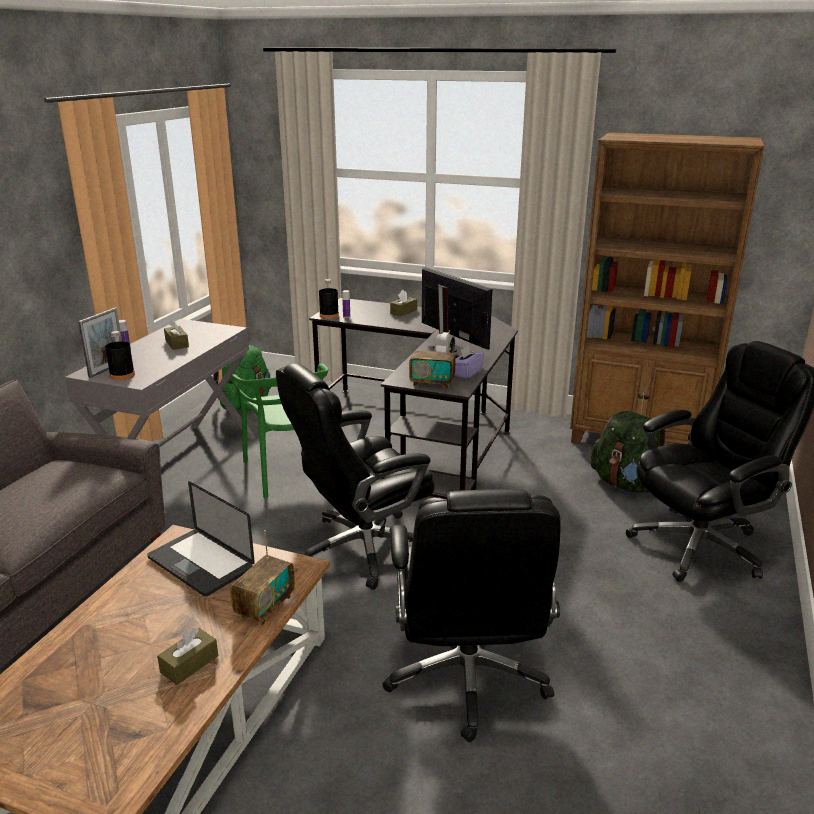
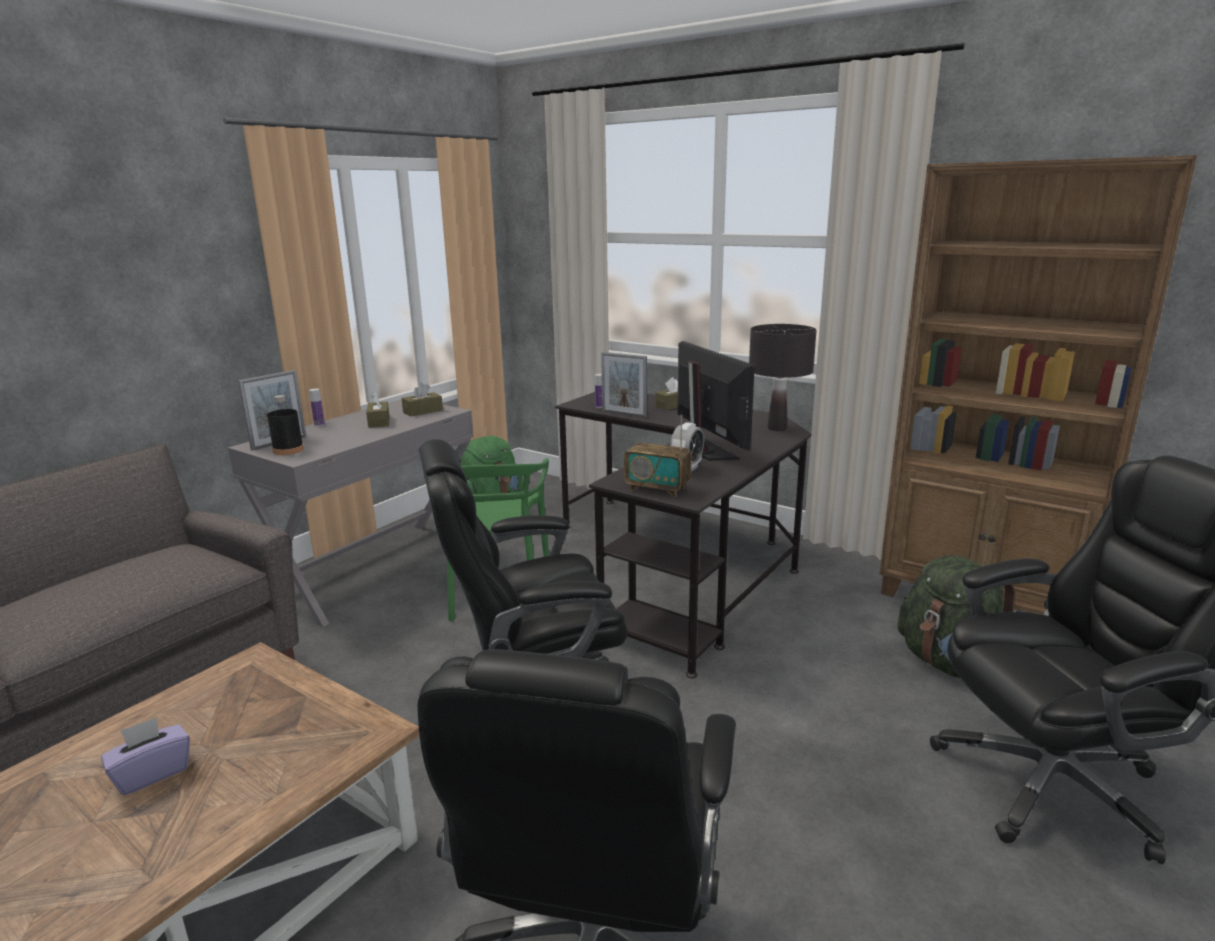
camera: 15 degrees right, 5 degrees down
laptop [147,481,255,597] -> none
brown tissue box [157,628,218,685] -> brown tissue box moved to [401,382,443,416]
radio [231,530,295,626] -> none
black bottle [319,279,339,319] -> none
purple tissue box [454,346,485,379] -> purple tissue box moved to [101,717,190,795]
none -> picture frame [601,352,647,417]
none -> black table lamp [749,324,817,431]

